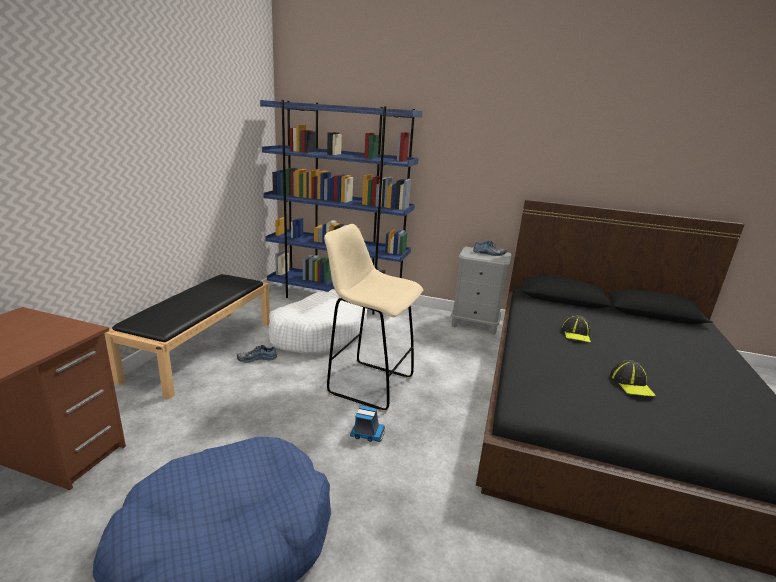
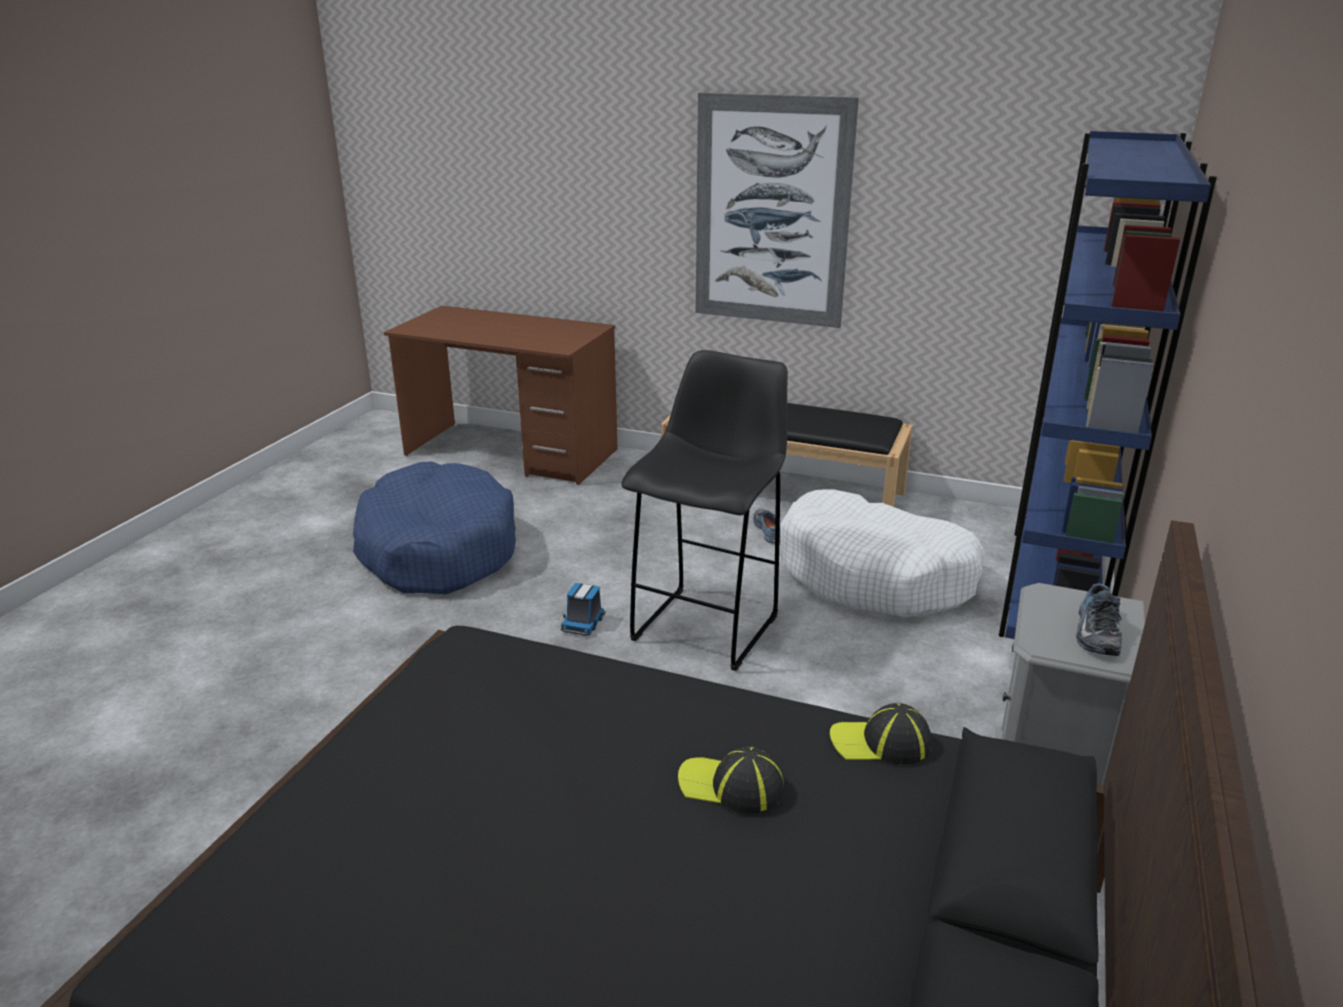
camera: 95 degrees right, 5 degrees up
beige stool [324,224,423,413] -> black stool [621,350,788,671]
cap [610,360,656,397] -> cap moved to [830,703,932,765]
none -> picture [696,93,859,328]

